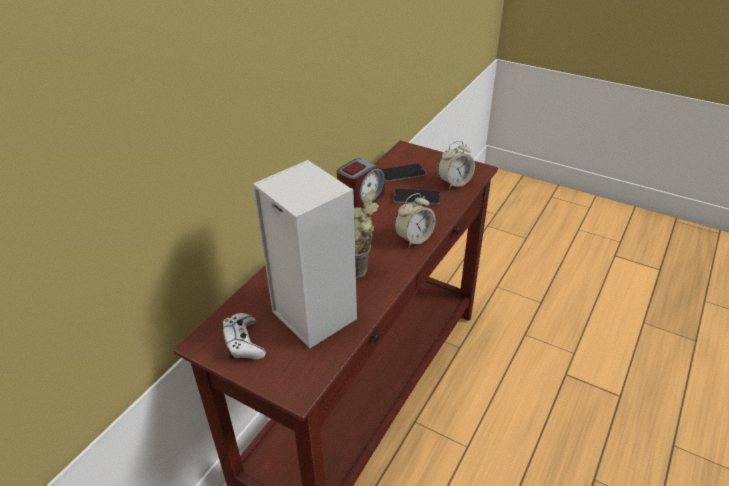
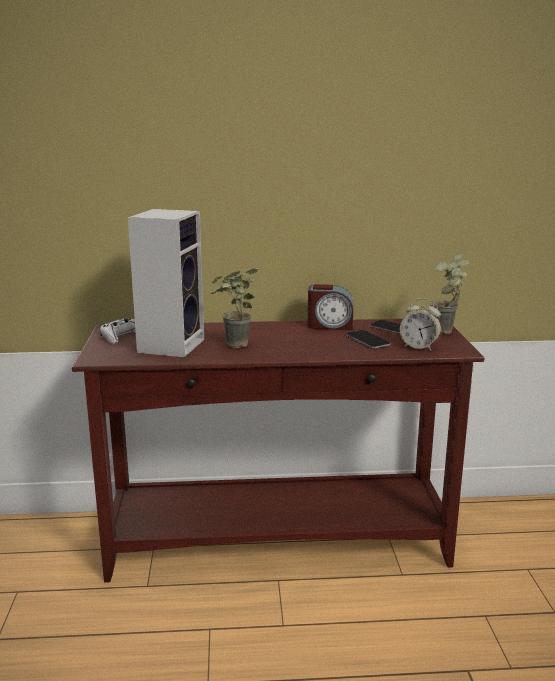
camera: 55 degrees right, 20 degrees down
alarm clock [394,193,436,247] -> none
none -> potted plant [430,253,469,334]

